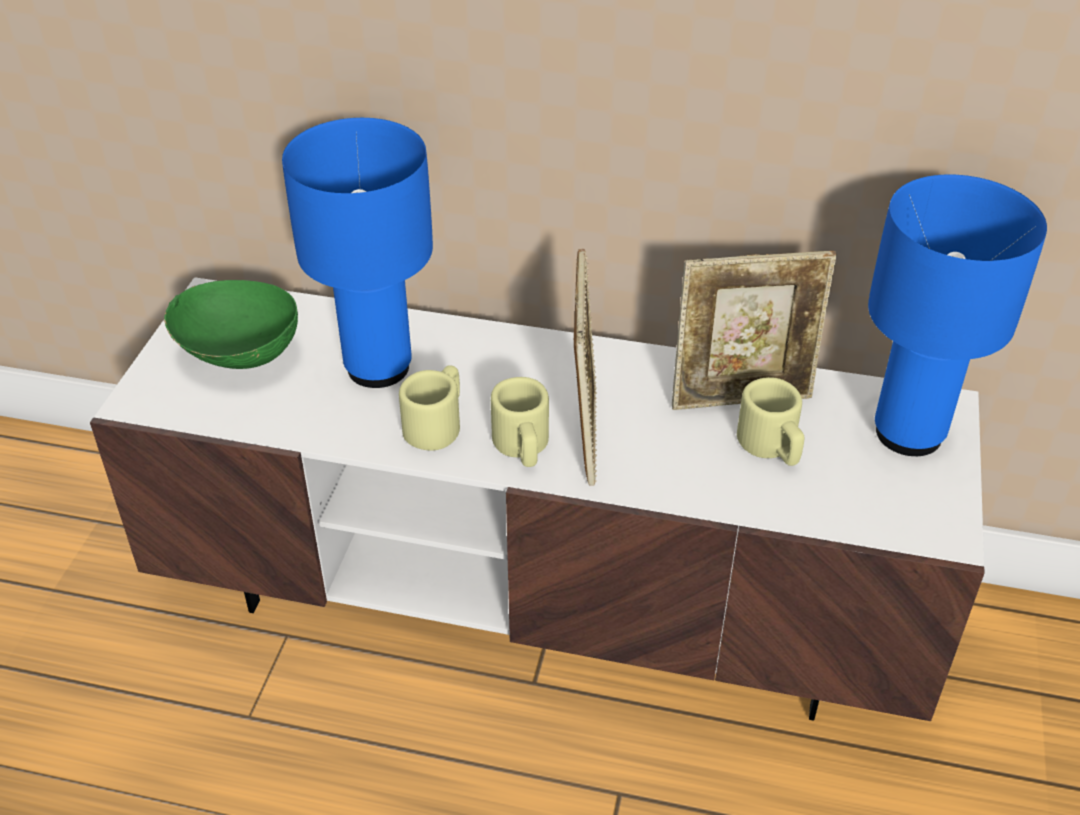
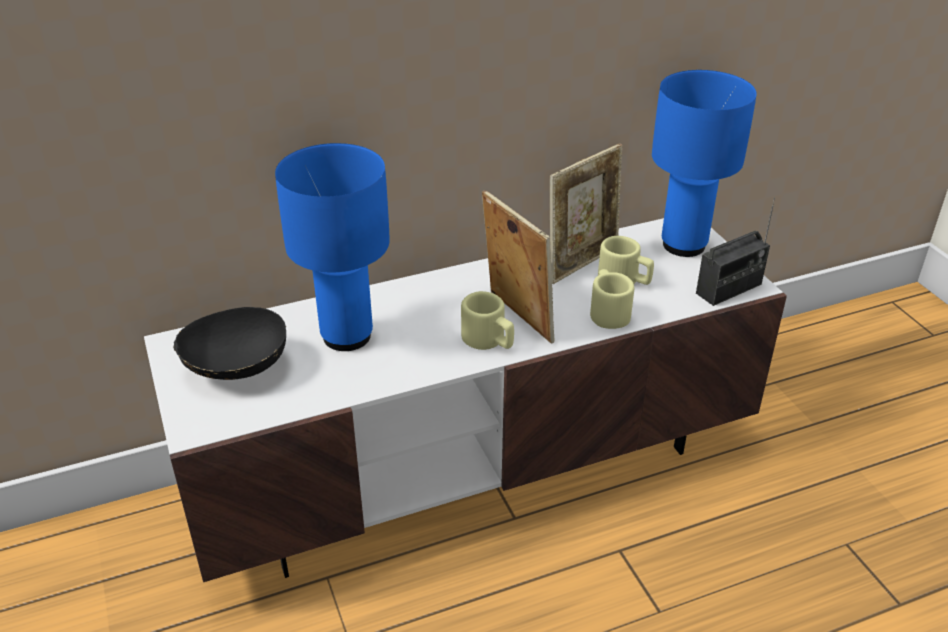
camera: 35 degrees left, 5 degrees down
green bowl [164,280,298,369] -> black bowl [173,307,287,380]
beige mug [399,365,460,450] -> beige mug moved to [590,269,634,329]
none -> radio [696,197,775,306]

